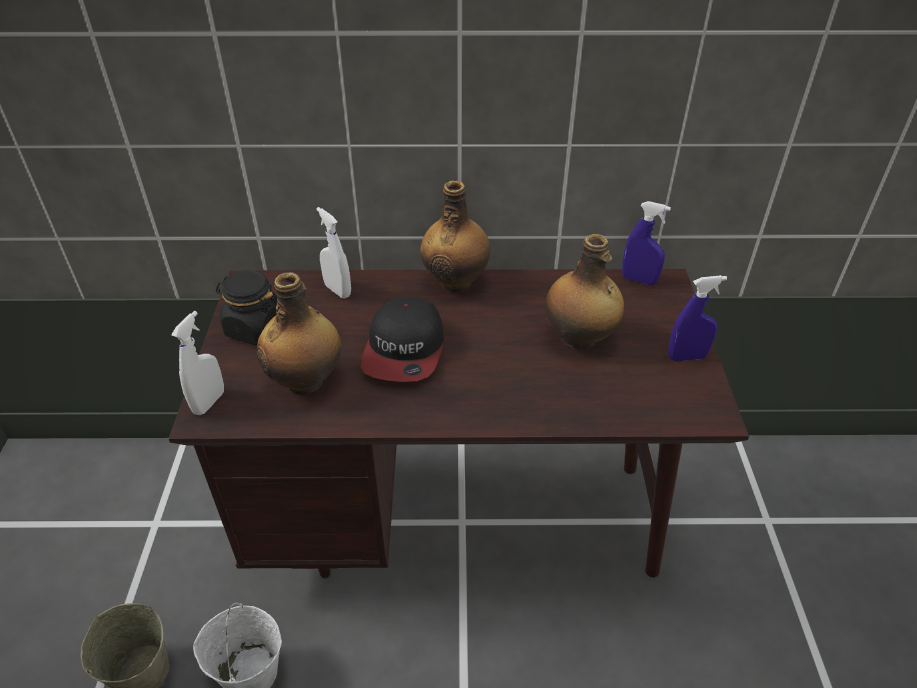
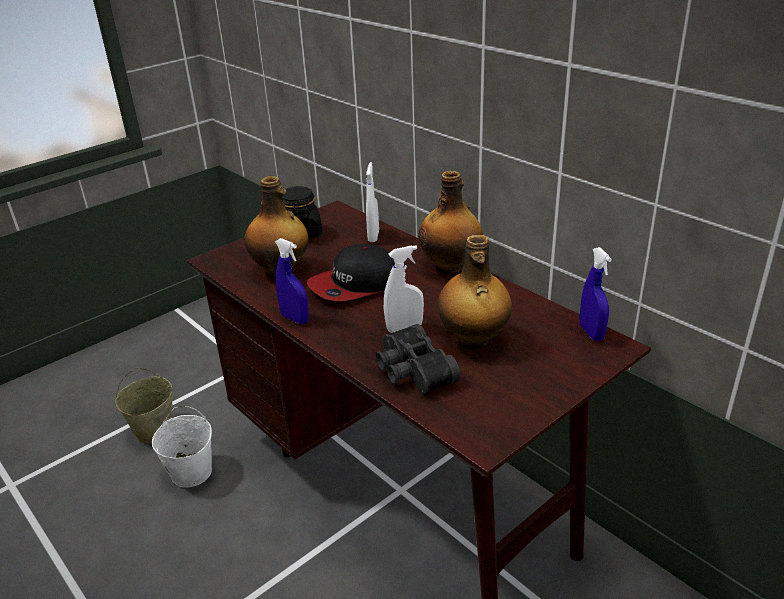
camera: 50 degrees right, 10 degrees down
white spray bottle [171,311,224,415] -> white spray bottle moved to [384,245,424,333]
blue spray bottle [668,275,727,361] -> blue spray bottle moved to [275,238,309,324]
none -> black binoculars [376,324,460,394]

